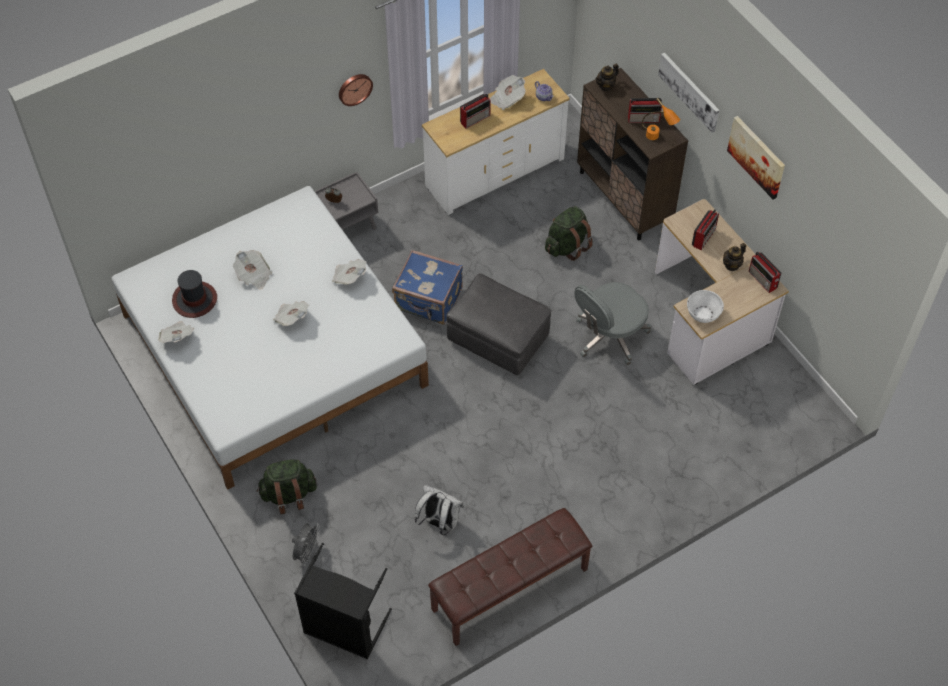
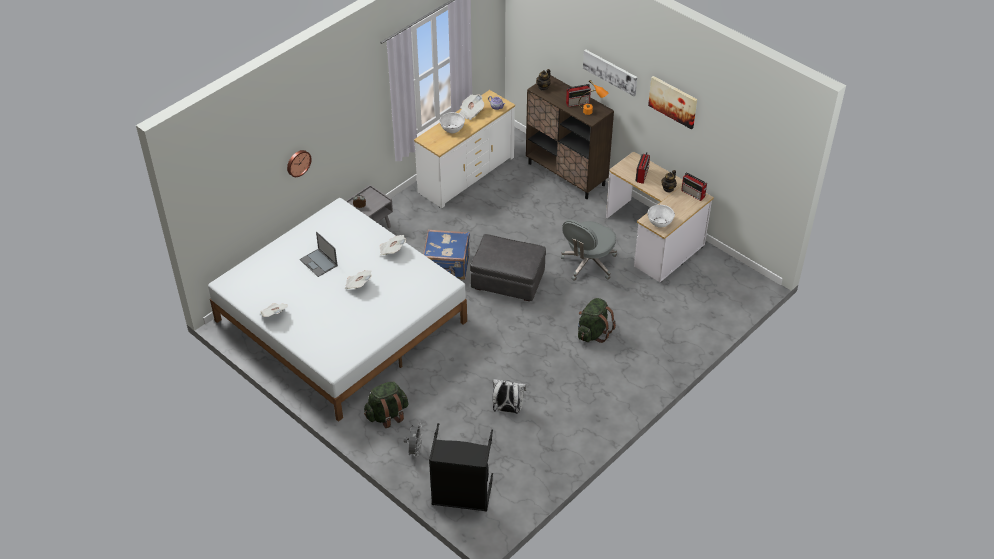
camera: 15 degrees left, 10 degrees down
hat [172,270,217,318] -> none
newspaper [233,250,272,290] -> laptop [300,231,338,277]
wall clock [339,74,373,106] -> wall clock moved to [287,150,312,177]
brown bench [428,508,592,646] -> none
radio [460,94,491,129] -> white bowl [440,112,465,133]
green backpack [545,206,593,261] -> green backpack moved to [578,298,616,343]

